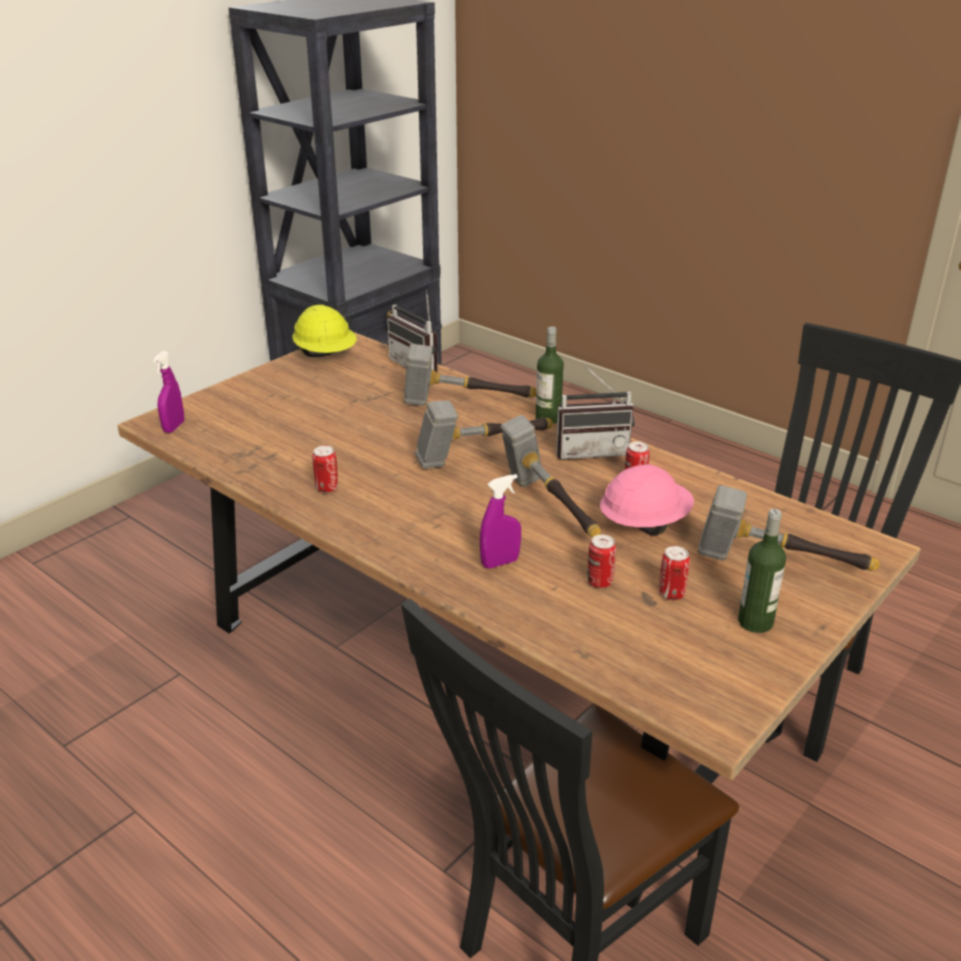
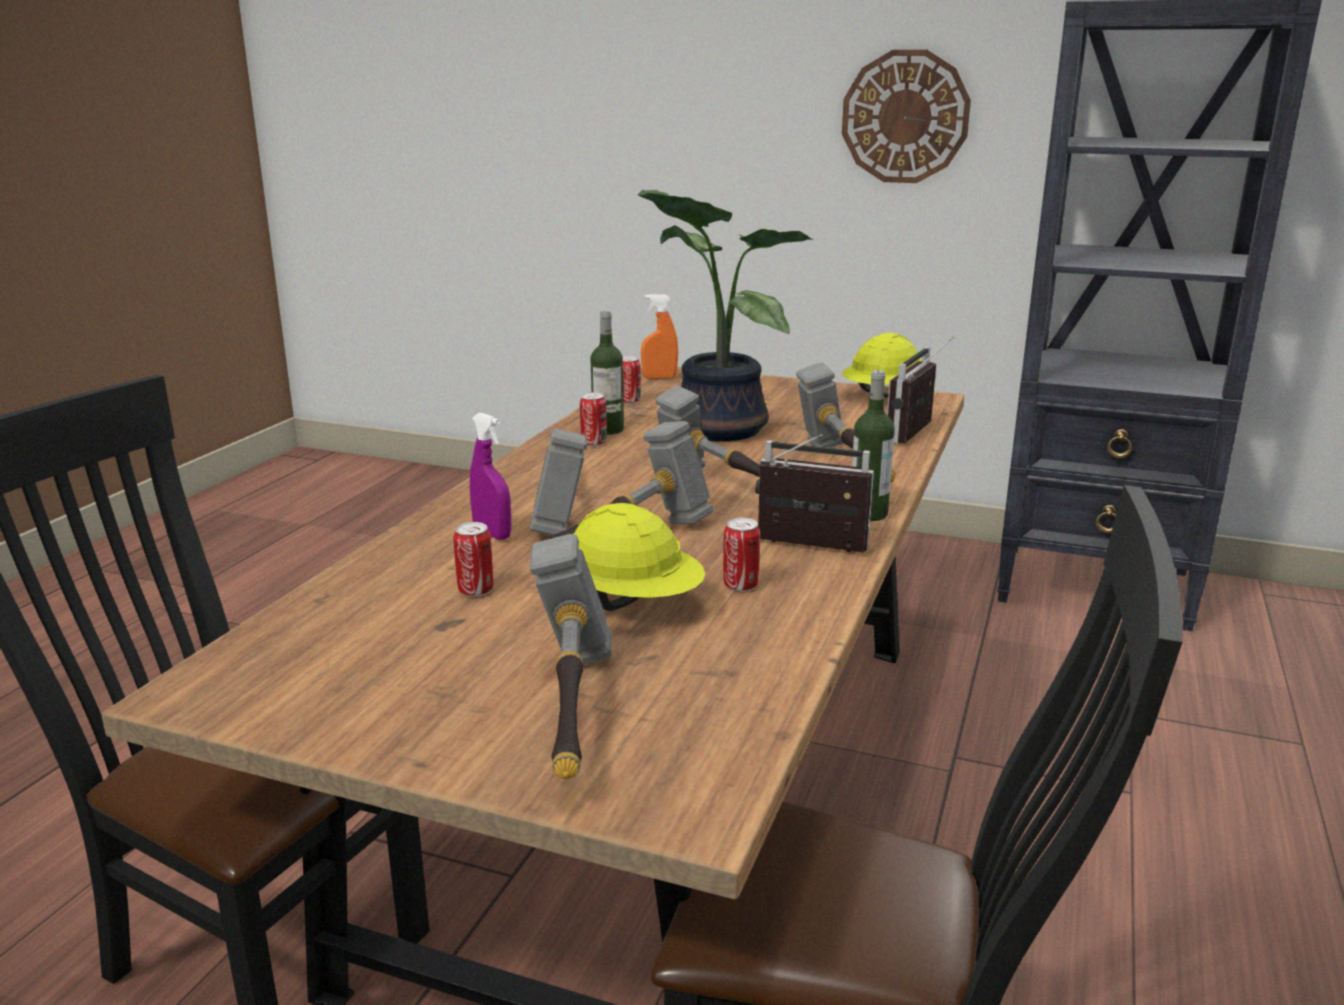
camera: 70 degrees right, 10 degrees down
purple spray bottle [153,351,184,433] -> orange spray bottle [641,294,678,379]
radio [556,365,635,459] -> radio turned 135 degrees clockwise [755,434,874,553]
pink hard hat [600,464,694,536] -> yellow hard hat [573,503,705,611]
can [659,546,690,600] -> can moved to [623,356,641,404]
bottle [738,509,786,633] -> bottle moved to [591,311,624,435]
none -> hammer [530,428,588,535]
none -> potted plant [638,190,813,441]
none -> wall clock [842,50,971,183]

